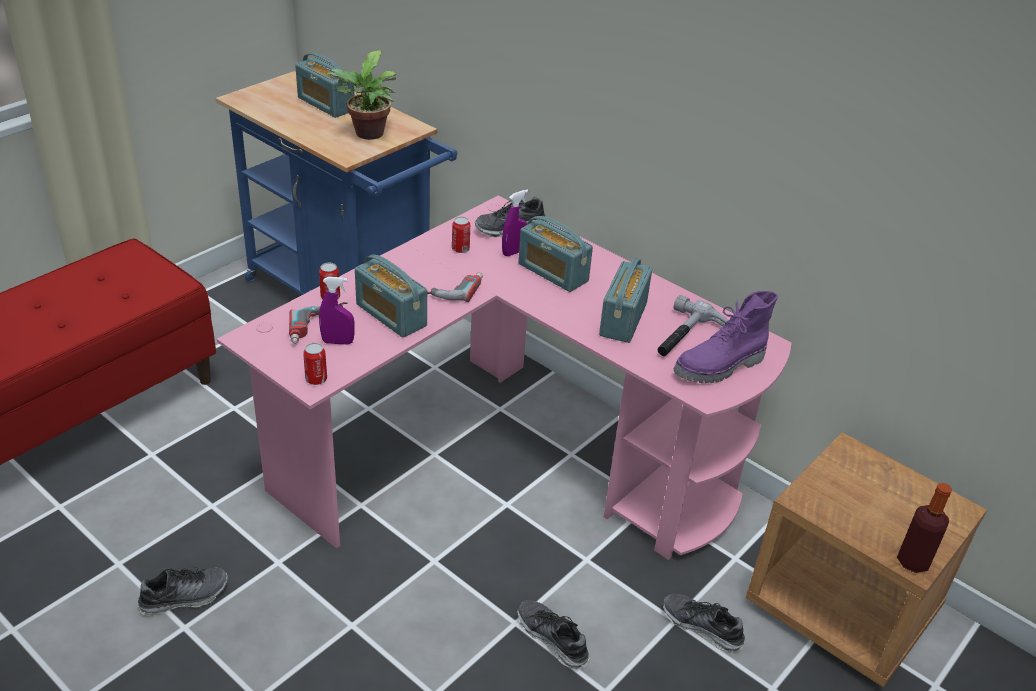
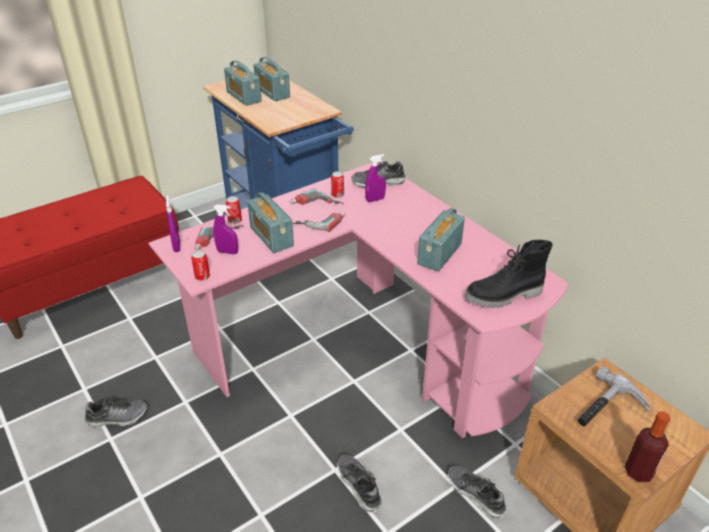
camera: 15 degrees right, 0 degrees up
potted plant [325,50,396,140] -> none
radio [518,216,593,292] -> radio moved to [224,61,262,106]
hammer [658,295,728,356] -> hammer moved to [578,366,651,426]
purple boot [674,291,778,383] -> black boot [464,240,553,308]
none -> purple spray bottle [166,195,180,252]
none -> power drill [289,189,344,205]

